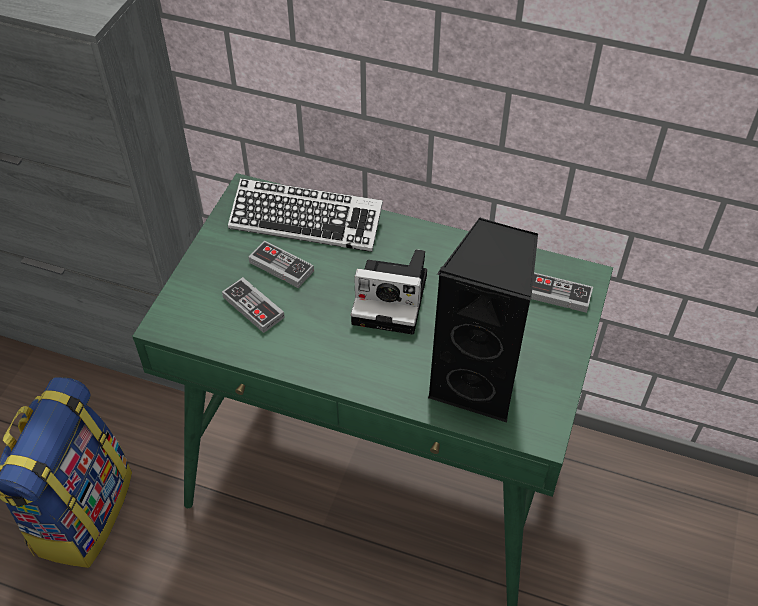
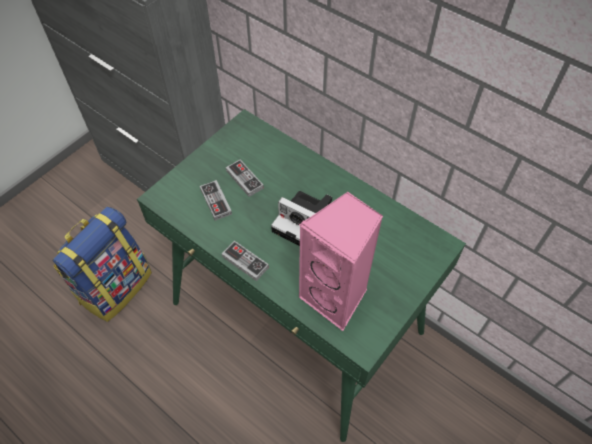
camera: 20 degrees right, 5 degrees up
keyboard [228,178,383,252] -> none
black speaker [428,217,538,423] -> pink speaker [299,192,383,331]
game controller [531,273,593,313] -> game controller moved to [222,241,269,281]

